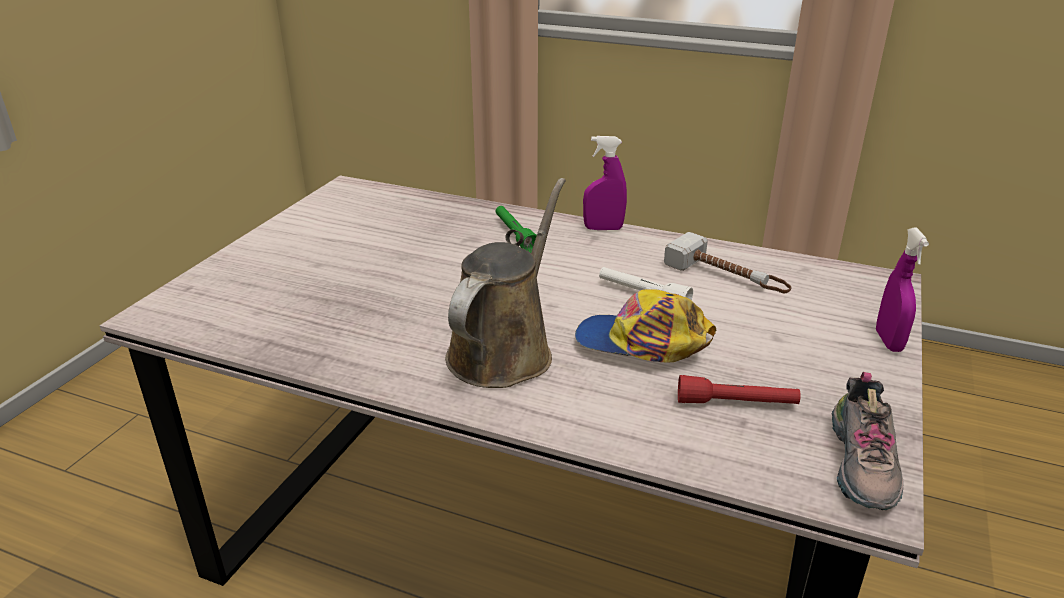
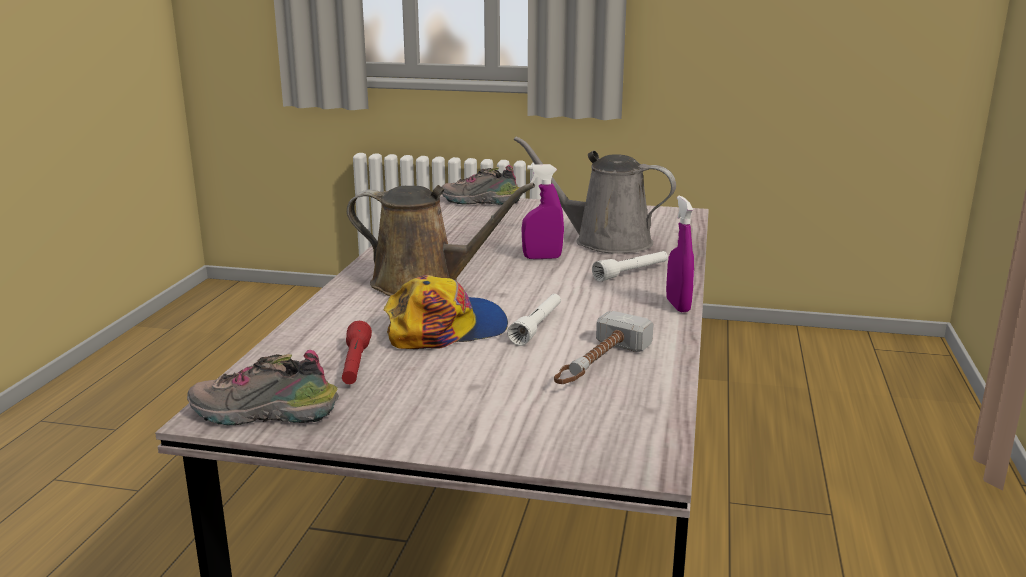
camera: 80 degrees right, 10 degrees down
green flashlight [495,206,537,253] -> white flashlight [592,251,668,282]
cap [575,289,716,363] -> cap turned 60 degrees clockwise [384,275,508,349]
purple spray bottle [876,228,929,352] -> purple spray bottle moved to [521,164,564,259]
none -> shoe [442,165,523,205]
none -> grey watering can [514,136,676,254]

